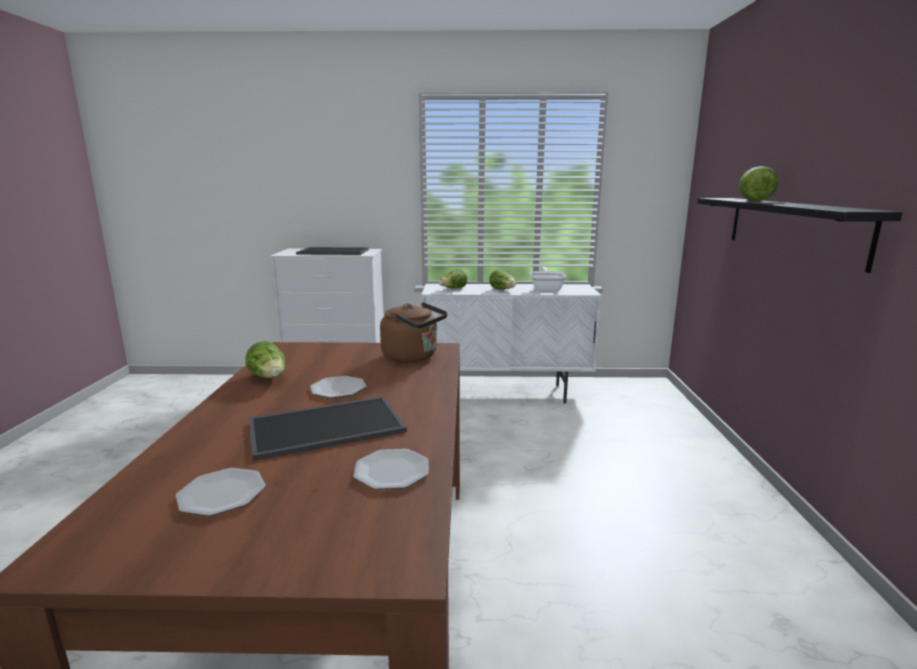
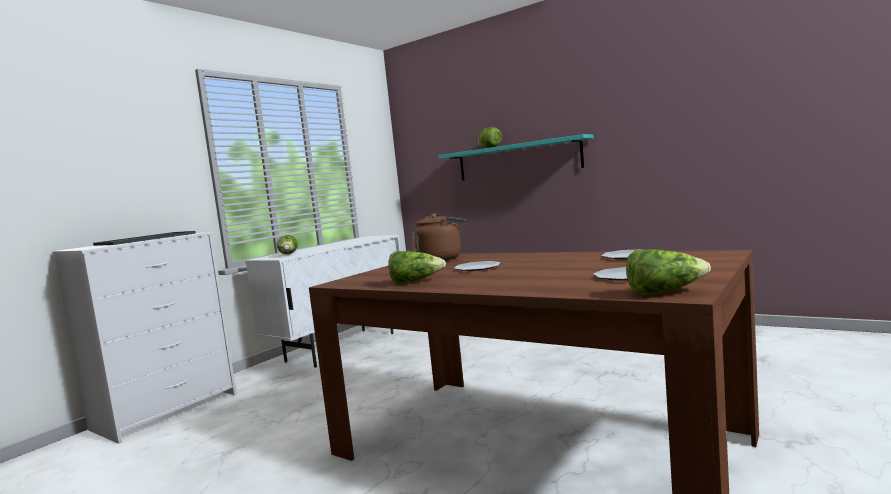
camera: 55 degrees left, 10 degrees down
tray [248,396,407,461] -> none
lettuce [489,270,516,289] -> lettuce moved to [626,249,711,295]
frying pan [530,267,566,293] -> none
black shelf [697,198,903,273] -> turquoise shelf [439,134,594,181]

